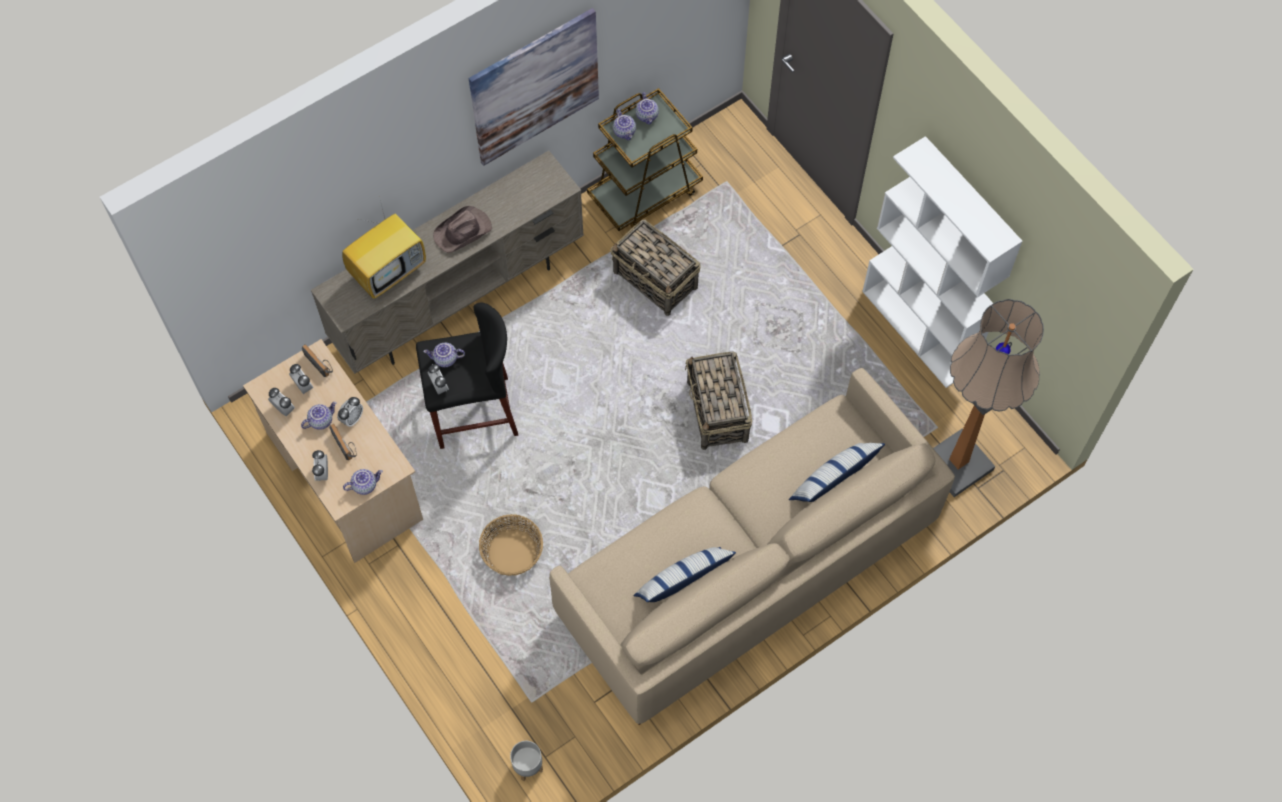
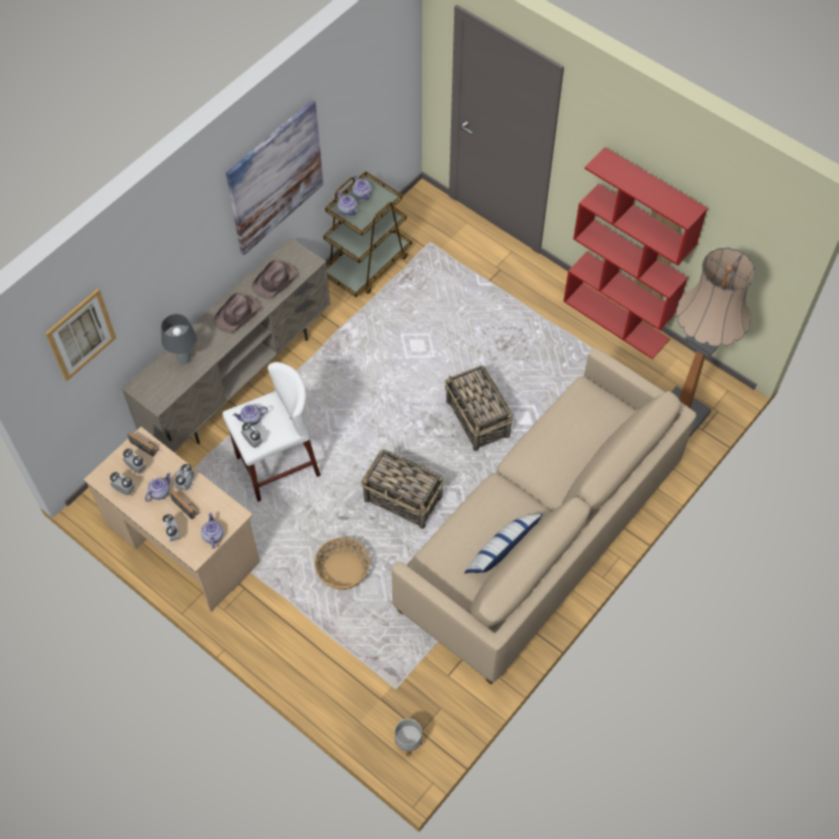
camera: 15 degrees left, 5 degrees down
television [342,196,426,299] -> grey table lamp [161,314,197,364]
teapot [343,469,383,495] -> teapot turned 60 degrees counterclockwise [201,512,224,549]
black stool [416,303,518,449] -> white stool [222,362,320,502]
basket [610,220,700,316] -> basket moved to [361,449,444,529]
pillow [789,443,885,502] -> none
white bookcase [862,136,1023,388] -> red bookcase [563,147,708,359]
none -> picture [45,288,116,381]
none -> brown hat [252,260,299,299]

